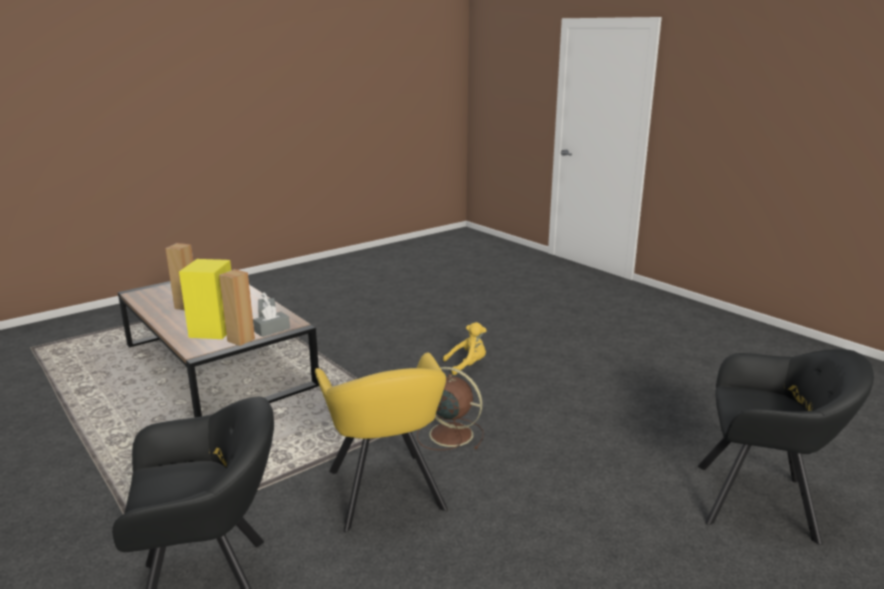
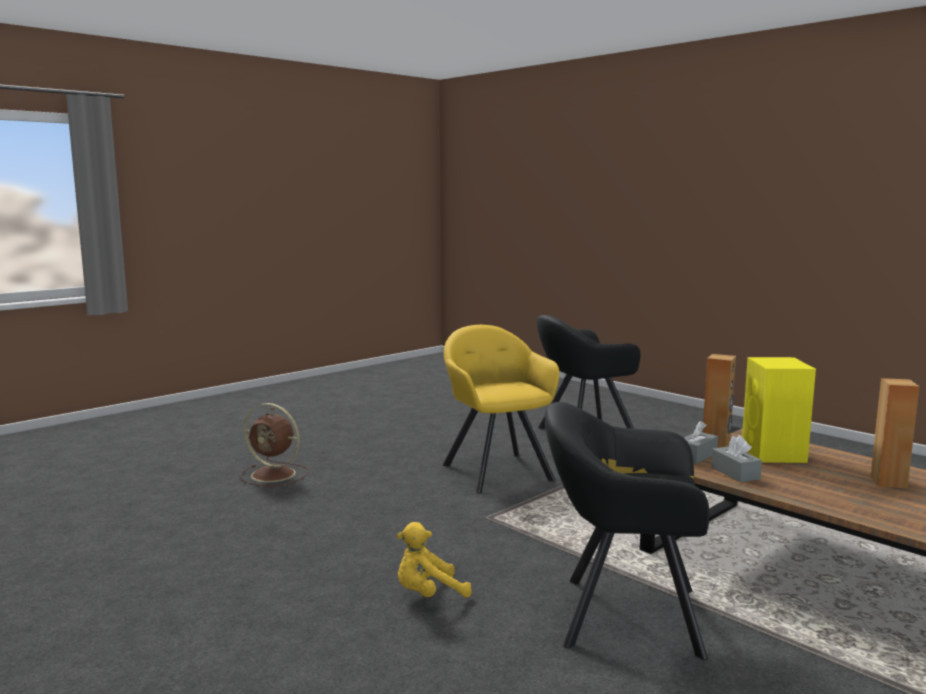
camera: 175 degrees right, 10 degrees down
brown fan [417,367,484,450] -> brown fan moved to [240,403,308,487]
black armchair [698,349,874,545] -> black armchair moved to [545,402,709,660]

